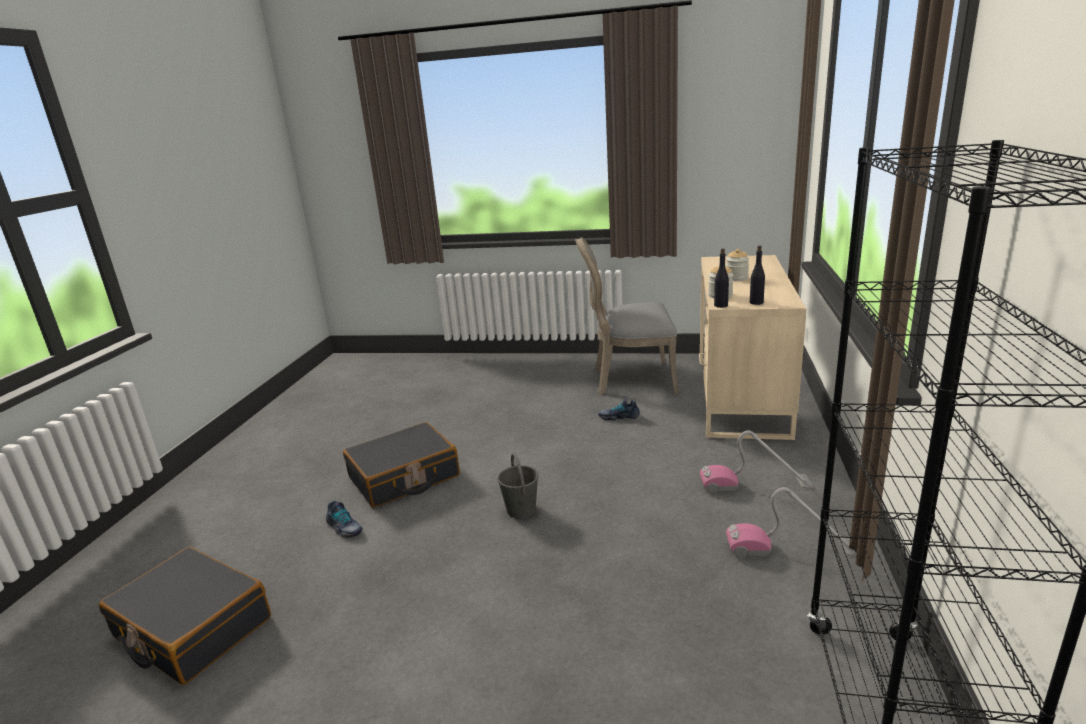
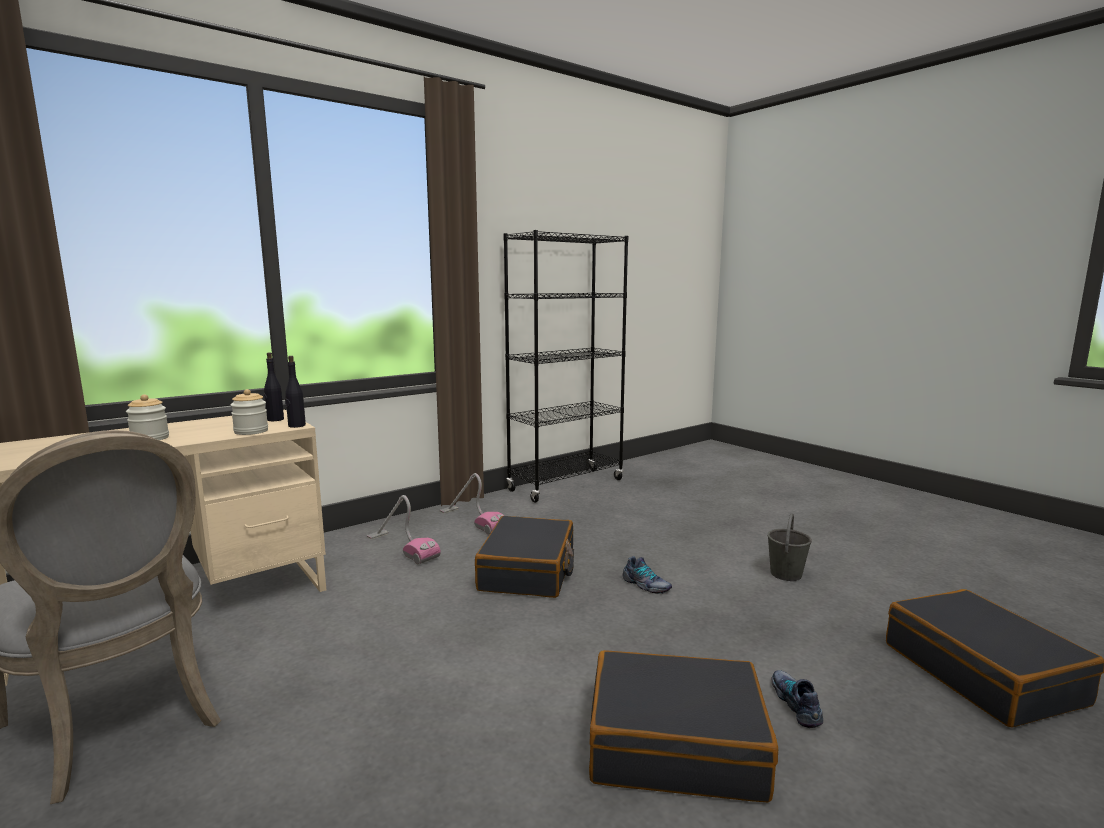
camera: 140 degrees left, 10 degrees down
grey bucket [497,453,539,519] -> grey bucket moved to [767,513,812,581]
shoe [598,398,640,420] -> shoe moved to [622,556,672,594]
none -> black suitcase [475,516,574,598]

